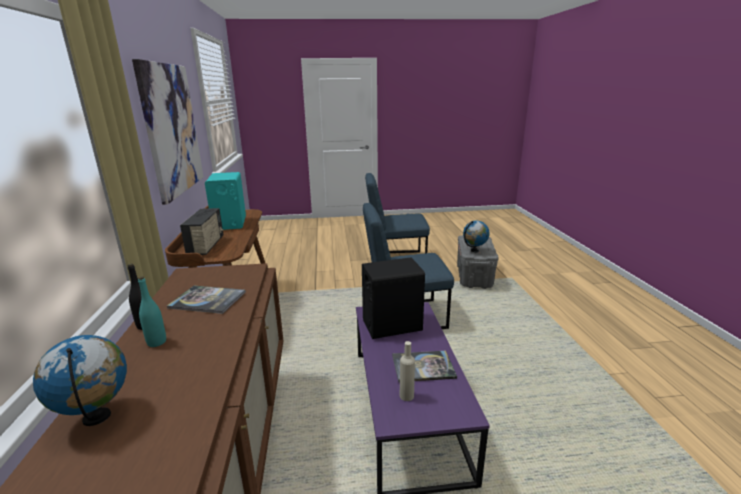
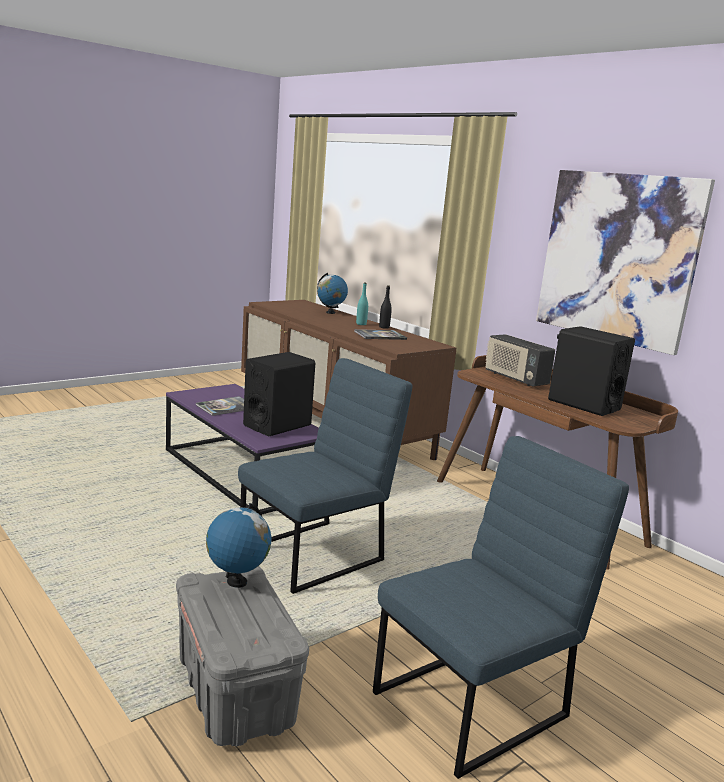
camera: 145 degrees right, 5 degrees down
turquoise speaker [205,172,246,230] -> black speaker [548,326,635,416]
beige bottle [400,341,415,401] -> none

